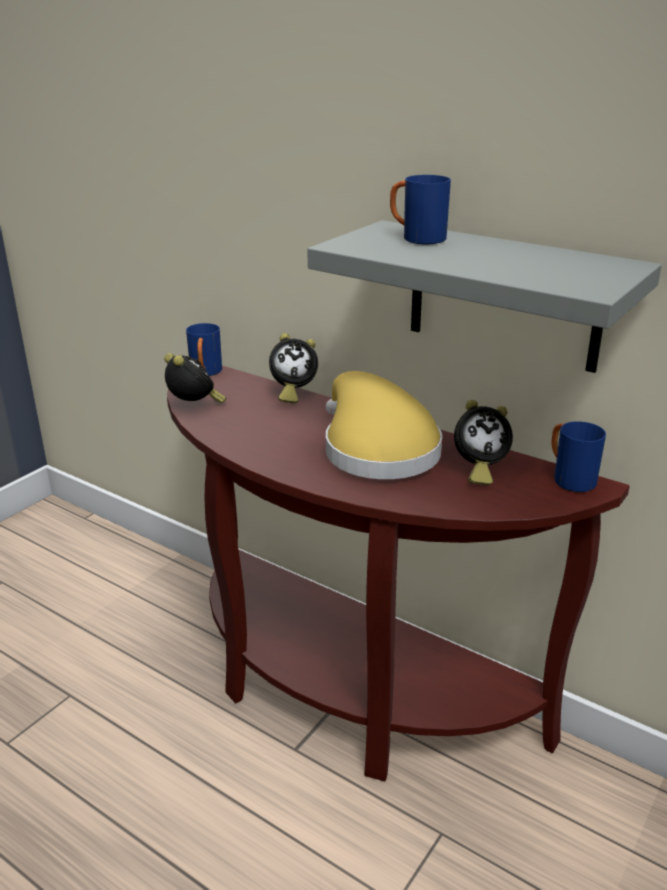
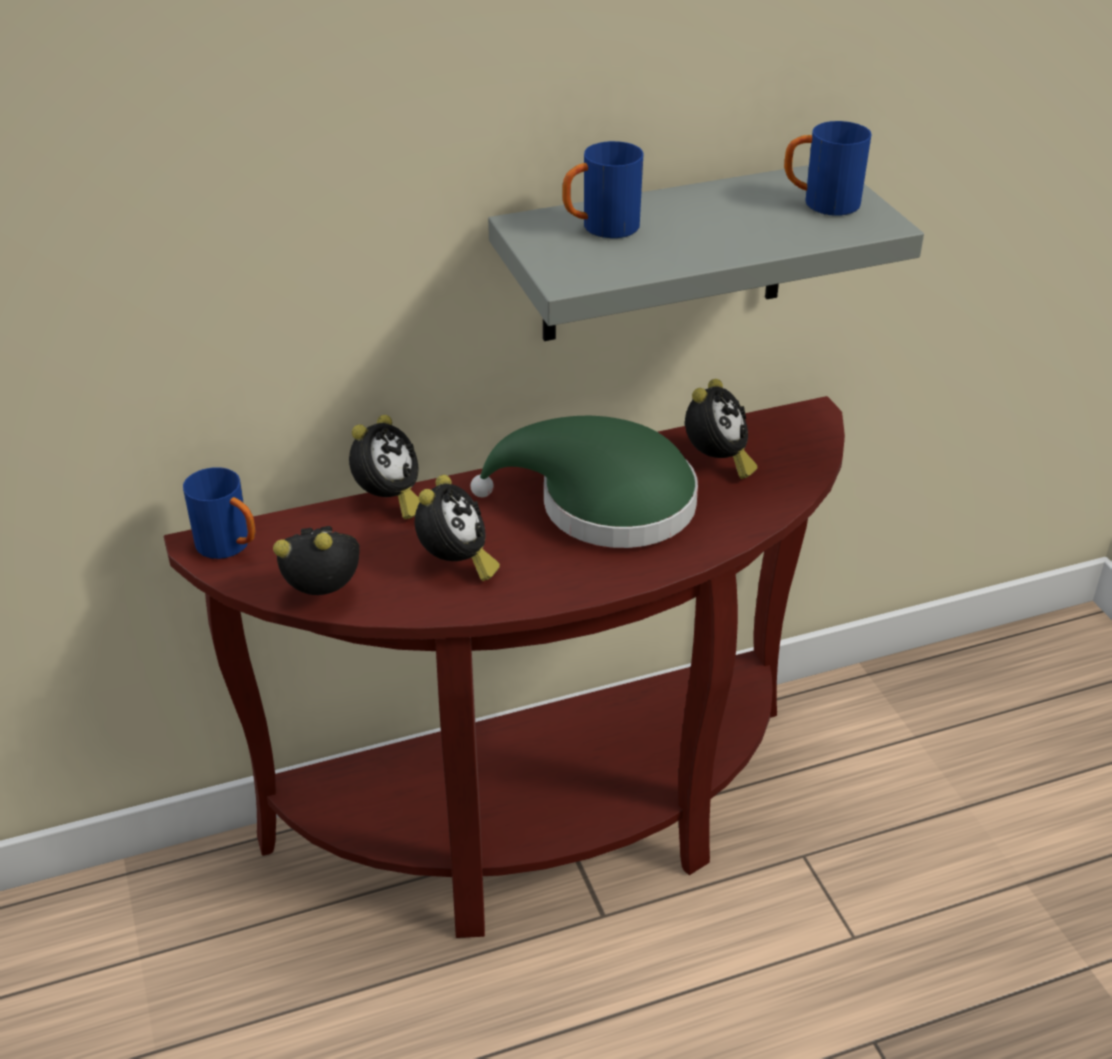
camera: 55 degrees left, 10 degrees up
yellow hat [326,371,443,479] -> green hat [470,416,698,548]
blue mug [552,421,606,492] -> blue mug moved to [784,121,871,216]
none -> alarm clock [415,475,500,581]

